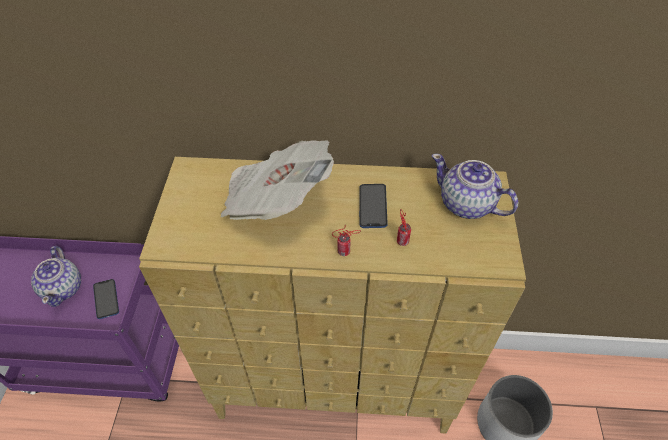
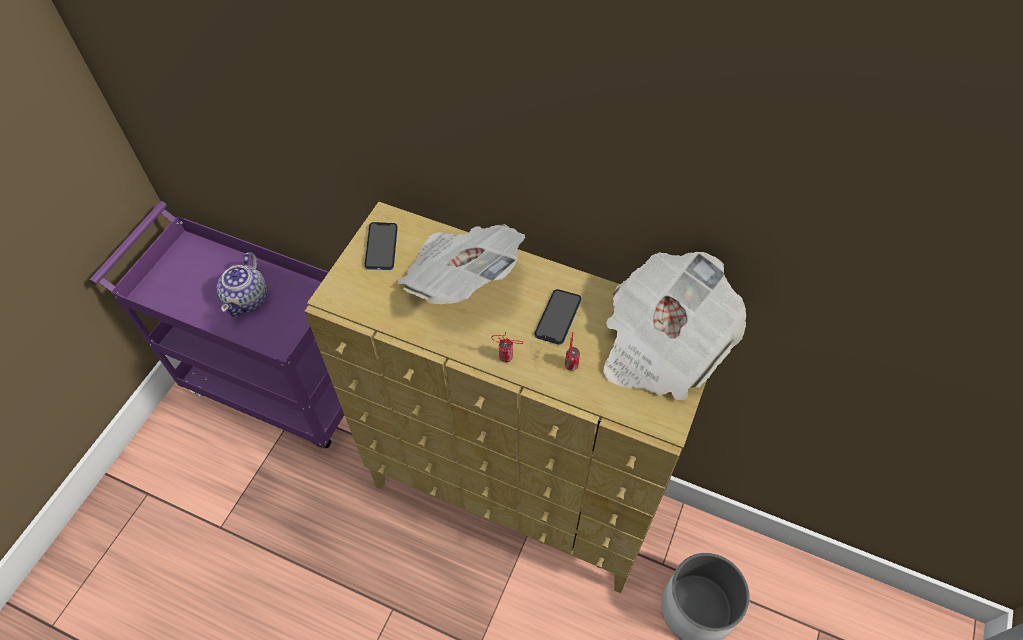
camera: 20 degrees right, 5 degrees up
phone [93,279,119,319] -> phone moved to [364,222,398,270]
teapot [432,154,518,219] -> newspaper [603,252,746,400]

